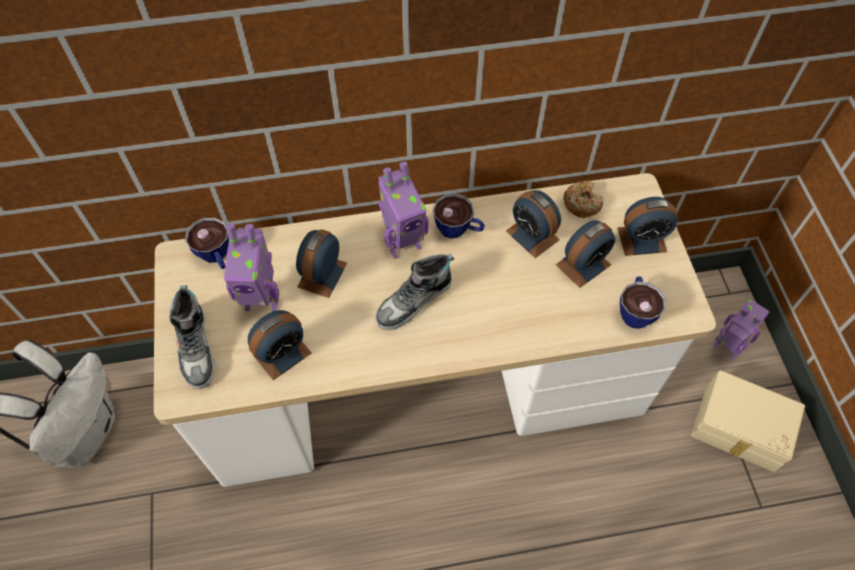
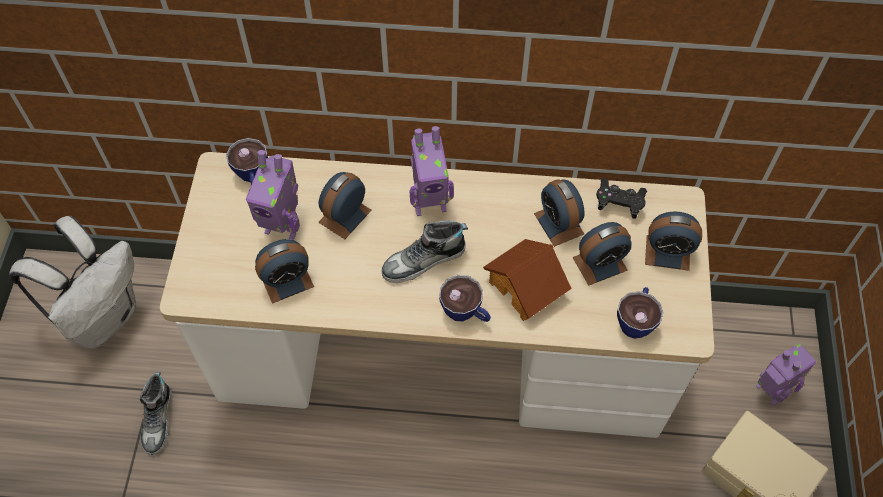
camera: 15 degrees right, 0 degrees up
shoe [169,285,215,389] -> shoe moved to [140,372,172,455]
cup [433,193,485,239] -> cup moved to [439,275,491,322]
donut [563,181,604,218] -> black game controller [596,178,647,219]
none -> toy house [483,239,572,321]

